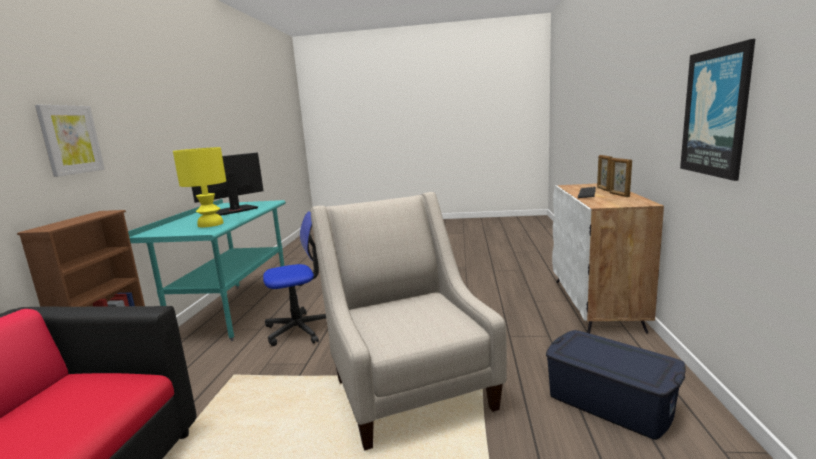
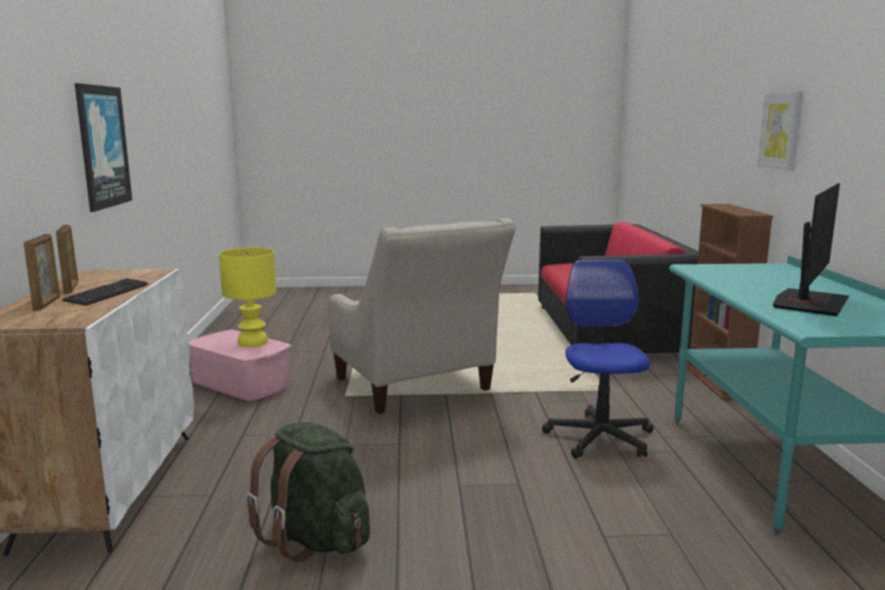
camera: 170 degrees right, 0 degrees up
yellow table lamp [173,147,226,227] -> yellow table lamp moved to [219,248,276,347]
office chair [263,211,326,346] -> office chair turned 120 degrees clockwise [542,260,654,459]
blue storage box [546,330,686,440] -> pink storage box [188,330,291,401]
none -> green backpack [246,422,370,562]

